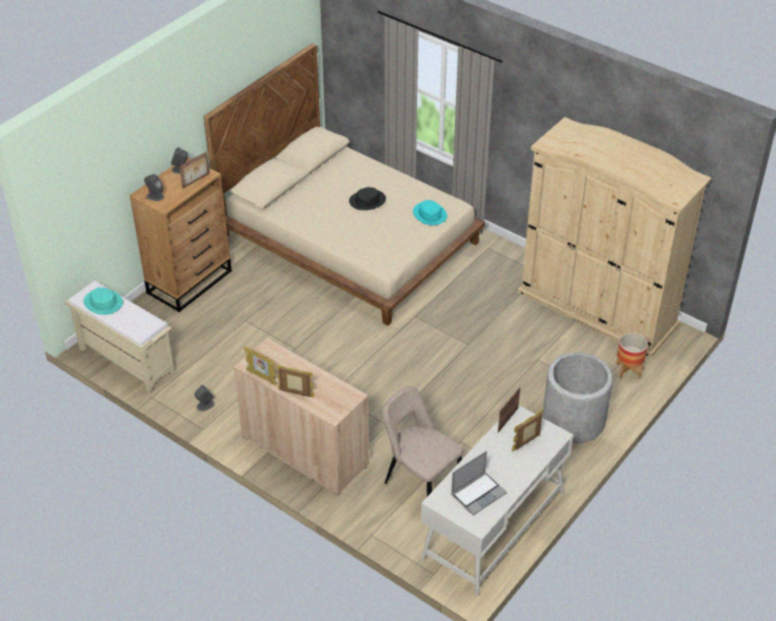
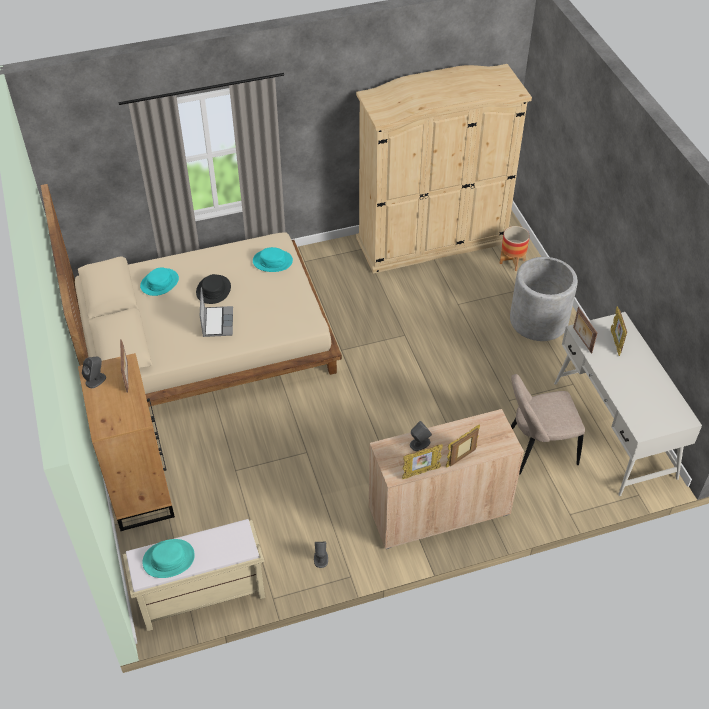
camera: 55 degrees left, 5 degrees up
grey speaker [144,174,164,201] -> grey speaker moved to [410,421,432,451]
laptop [451,451,507,516] -> laptop moved to [200,287,233,337]
none -> turquoise hat [140,267,179,296]

